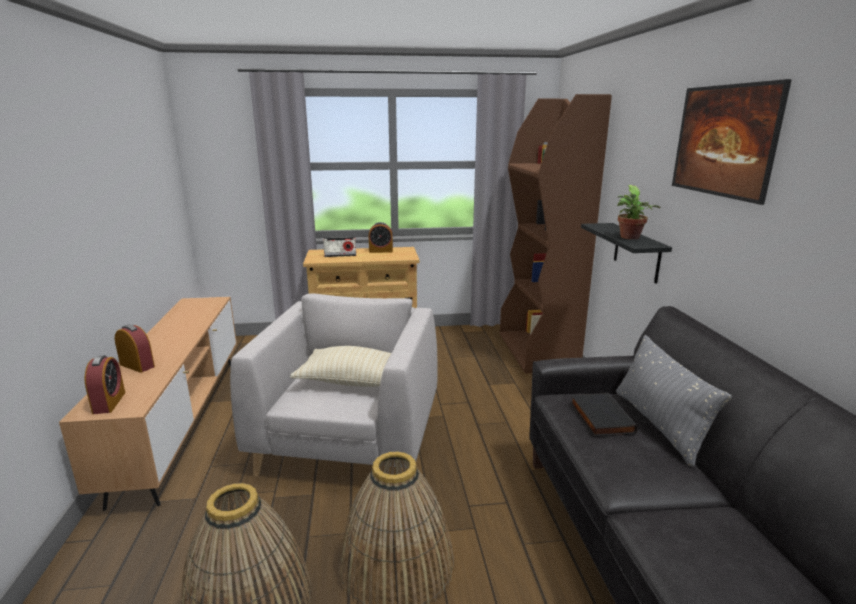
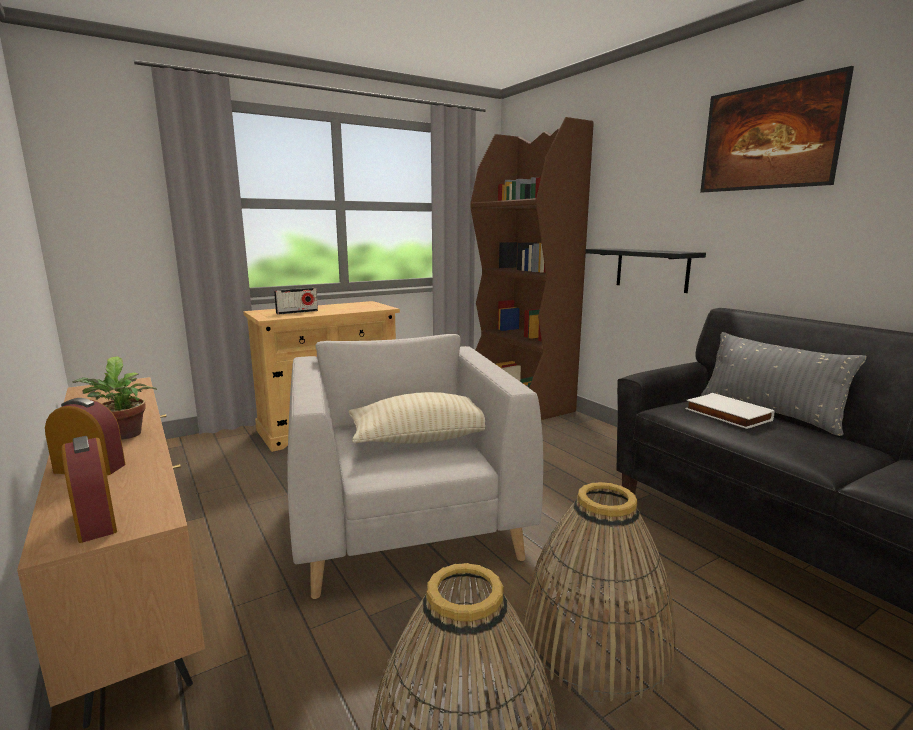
camera: 25 degrees left, 5 degrees down
alarm clock [369,222,393,253] -> none
black book [570,393,637,437] -> white book [685,393,775,429]
potted plant [617,185,660,239] -> potted plant moved to [72,356,157,440]

